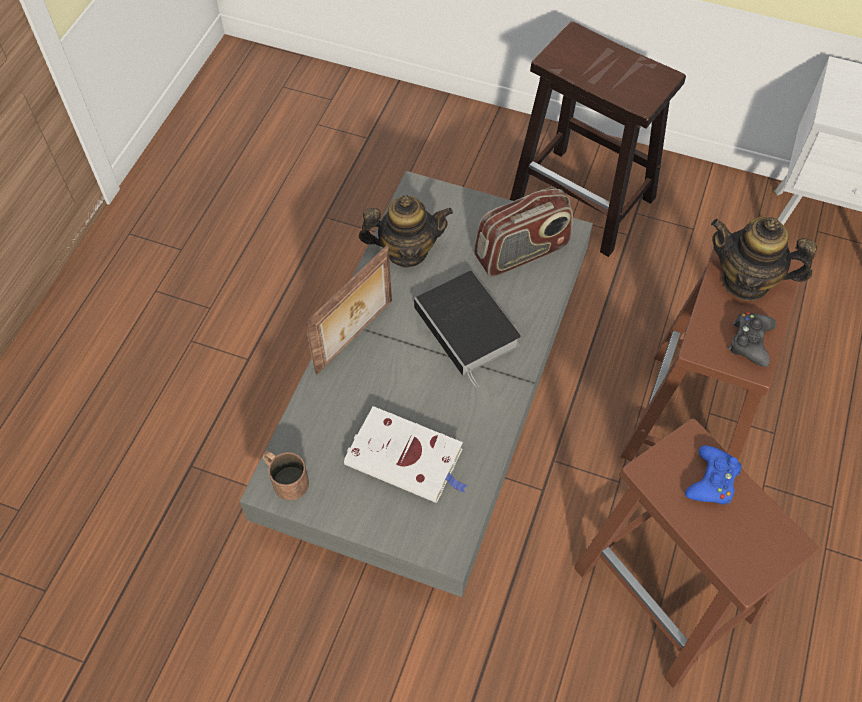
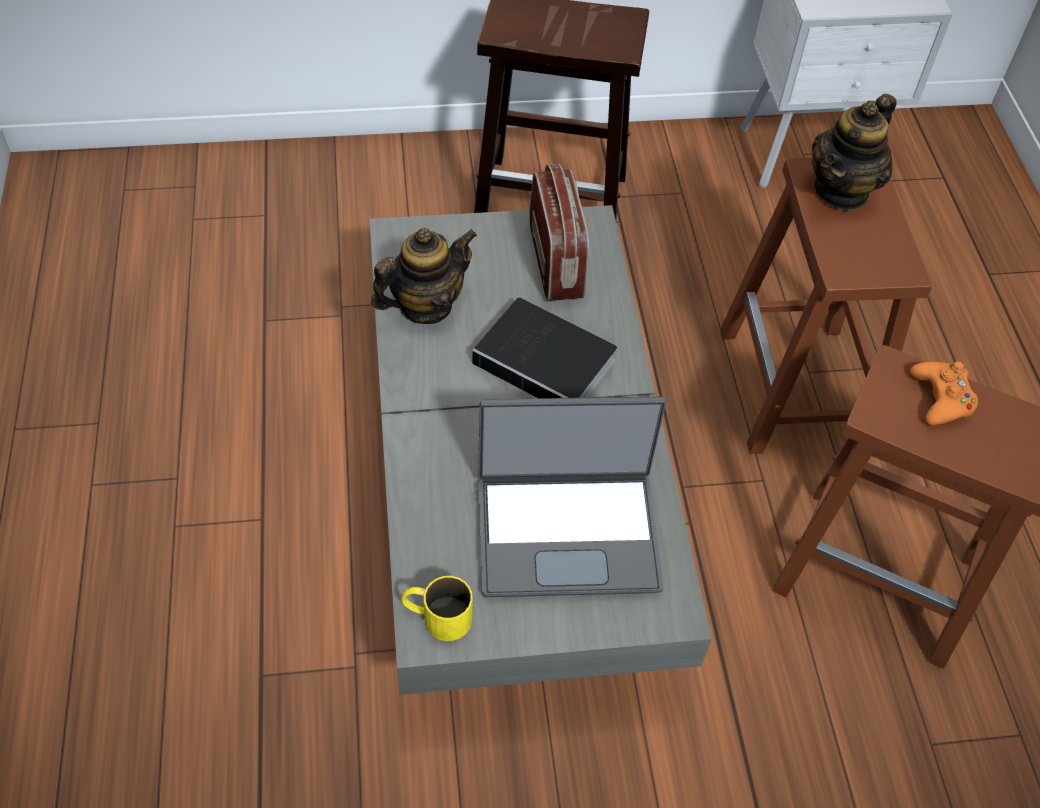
camera: 30 degrees left, 5 degrees down
brown mug [263,451,309,500] -> yellow mug [401,576,472,641]
picture frame [305,245,392,374] -> none
white book [344,406,468,503] -> laptop [478,397,666,597]
radio [474,187,573,277] -> radio turned 45 degrees counterclockwise [529,164,589,301]
blue game controller [685,445,742,505] -> orange game controller [910,362,978,425]
teapot [711,217,817,301] -> teapot turned 45 degrees counterclockwise [812,93,896,211]
black game controller [728,312,776,367] -> none

